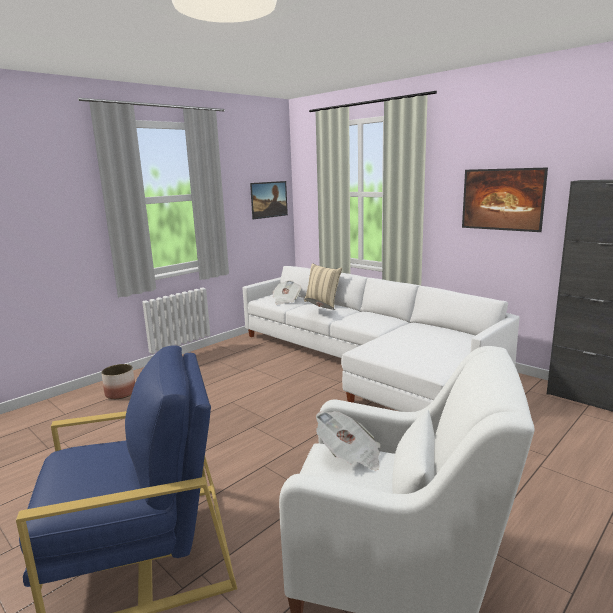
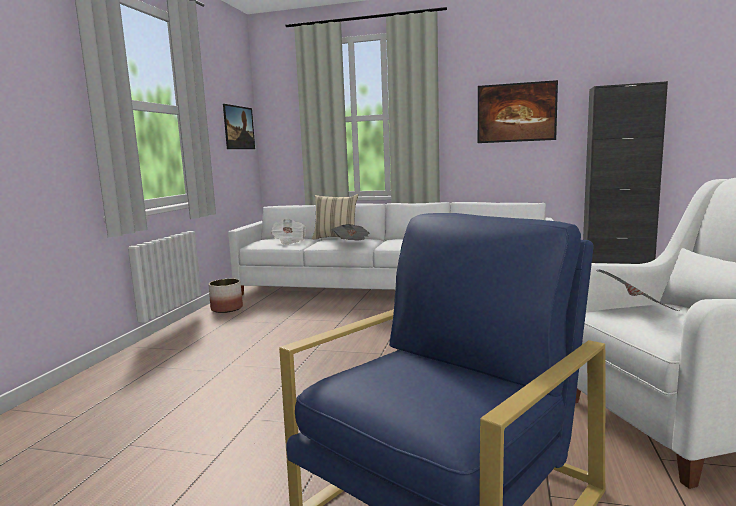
camera: 30 degrees left, 5 degrees down
planter [101,364,135,399] -> planter moved to [208,279,243,313]

